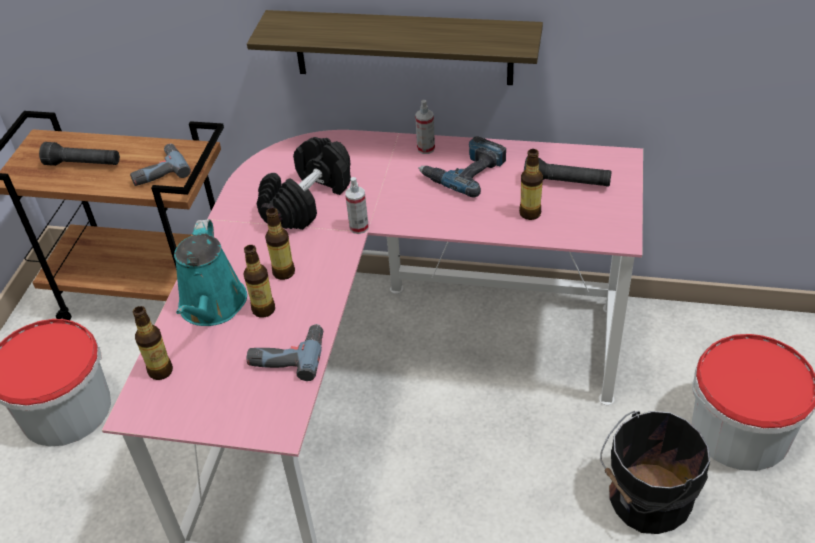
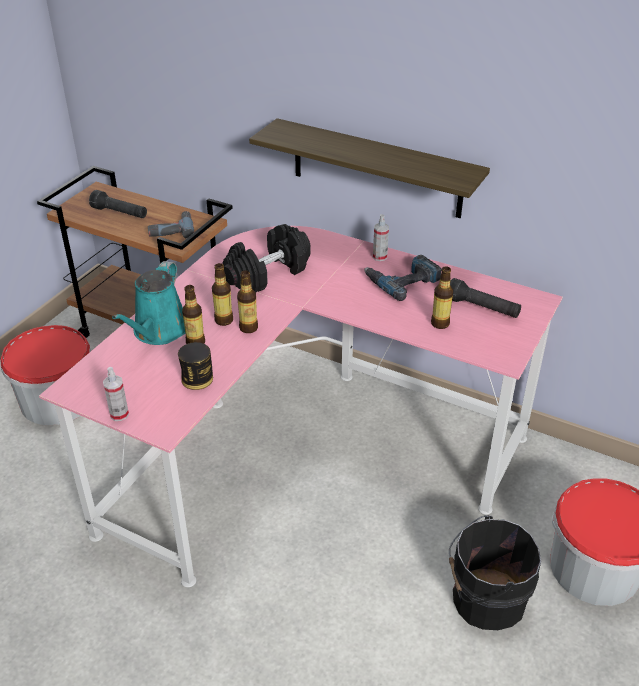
camera: 15 degrees right, 5 degrees down
bottle [133,306,173,380] -> bottle moved to [237,270,258,333]
power drill [247,324,323,381] -> can [178,342,213,390]
spray bottle [345,177,369,234] -> spray bottle moved to [103,367,129,421]

